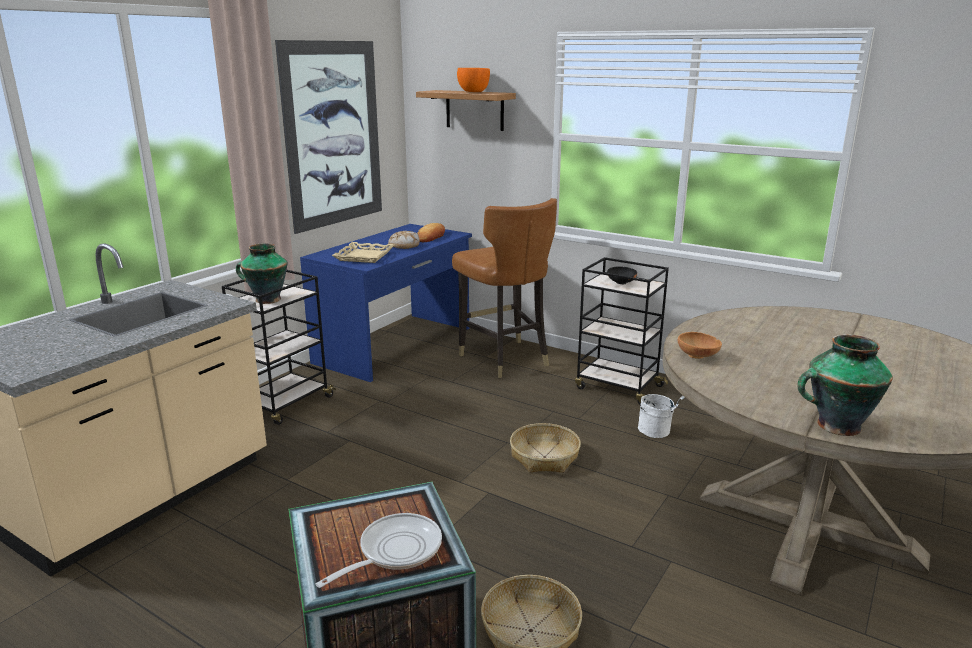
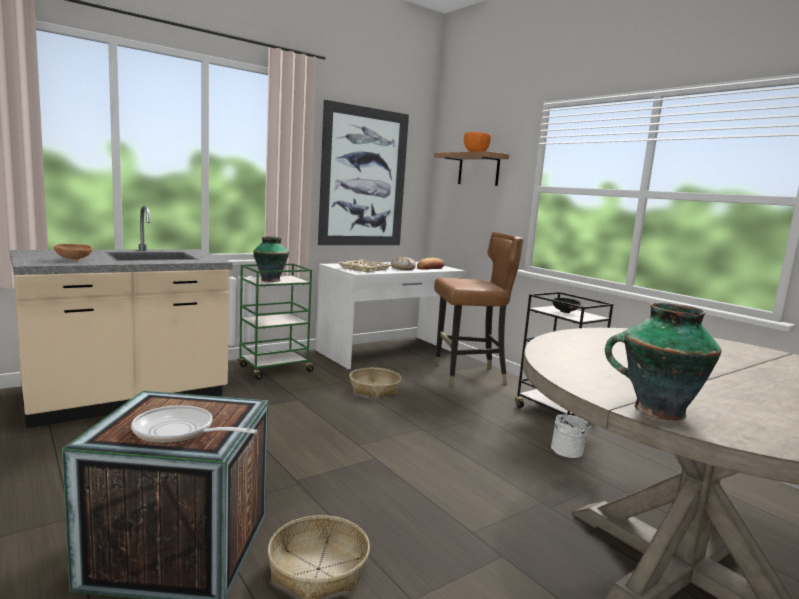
camera: 20 degrees right, 10 degrees down
black cart [222,270,336,425] -> green cart [238,264,316,380]
blue desk [300,224,472,382] -> white desk [316,262,466,369]
frying pan [315,513,442,588] -> frying pan turned 135 degrees counterclockwise [131,405,257,444]
brown chair [452,198,557,378] -> brown chair turned 90 degrees counterclockwise [434,232,524,386]
basket [510,423,581,473] -> basket moved to [349,368,401,398]
brown bowl [678,332,722,359] -> brown bowl moved to [54,244,92,261]

